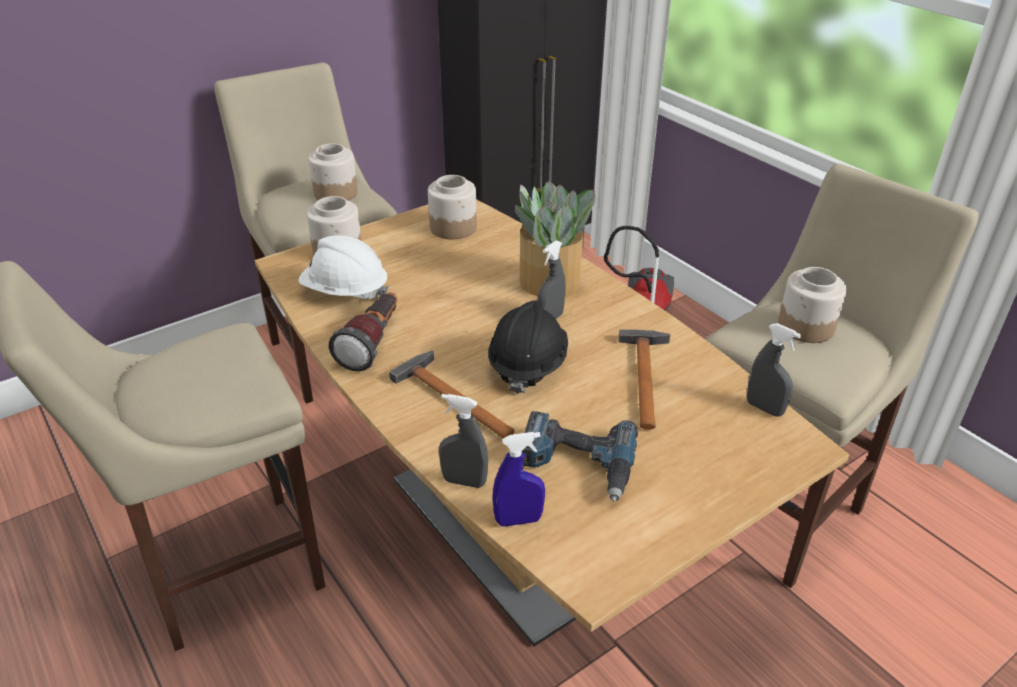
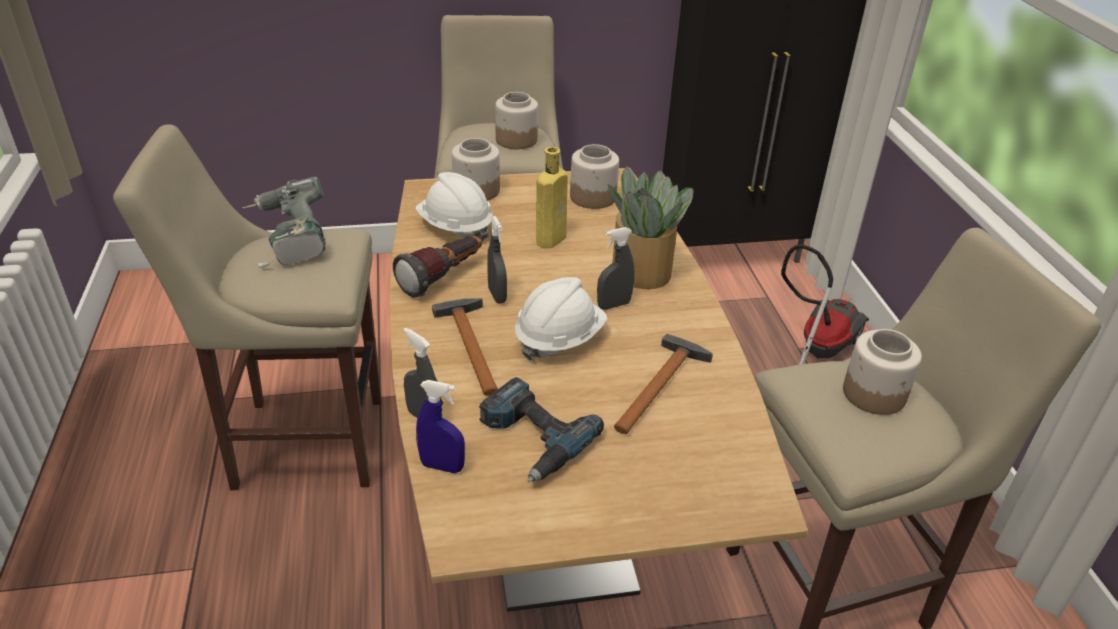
camera: 25 degrees right, 0 degrees up
black hard hat [488,300,568,394] -> white hard hat [515,277,607,361]
grey spray bottle [747,323,801,417] -> grey spray bottle moved to [487,216,507,303]
none -> power drill [242,176,326,268]
none -> yellow bottle [536,147,568,248]

